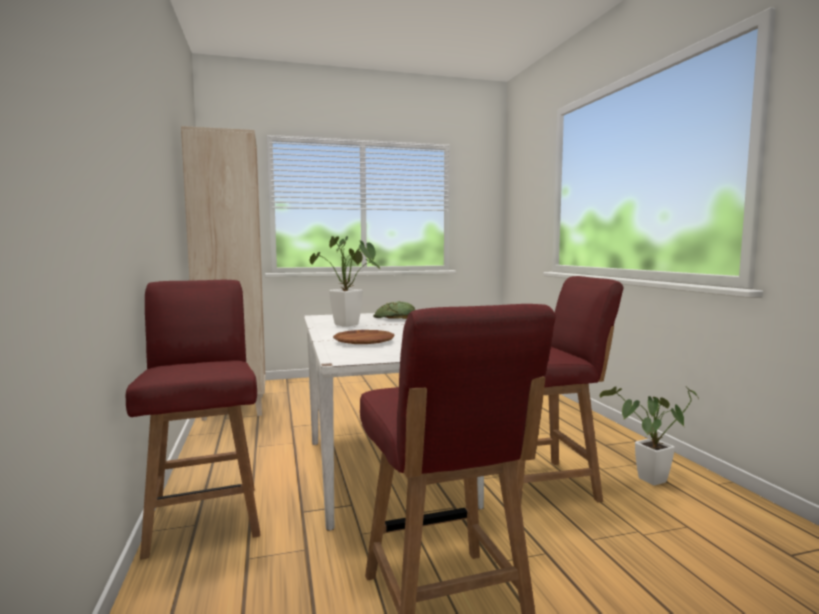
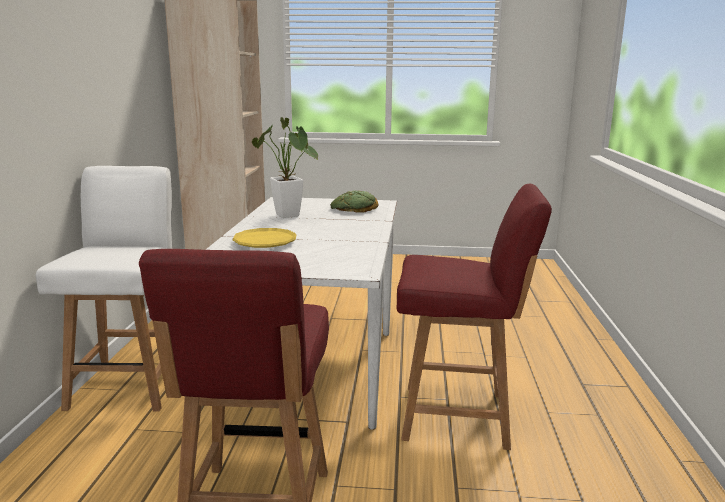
camera: 20 degrees right, 10 degrees up
red chair [126,280,261,559] -> white chair [36,166,172,412]
brown plate [333,330,395,344] -> yellow plate [232,228,296,248]
potted plant [600,387,699,486] -> none

